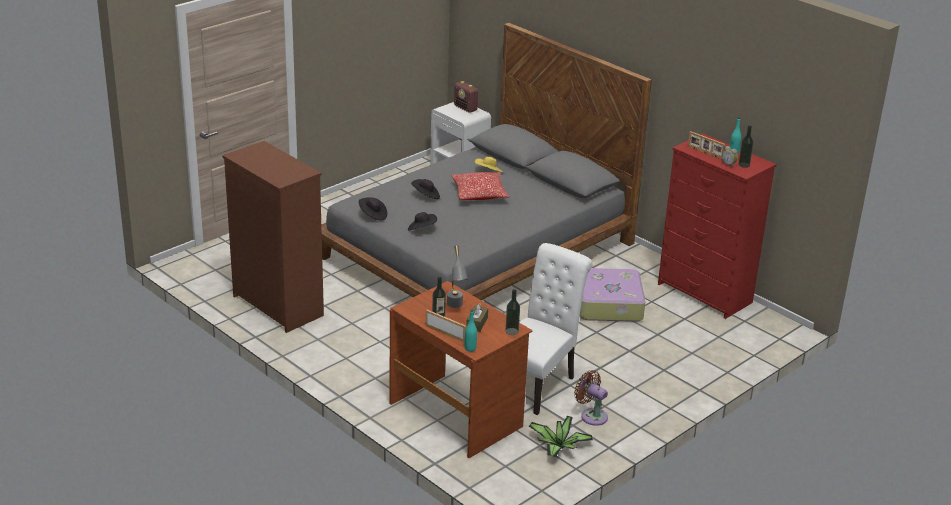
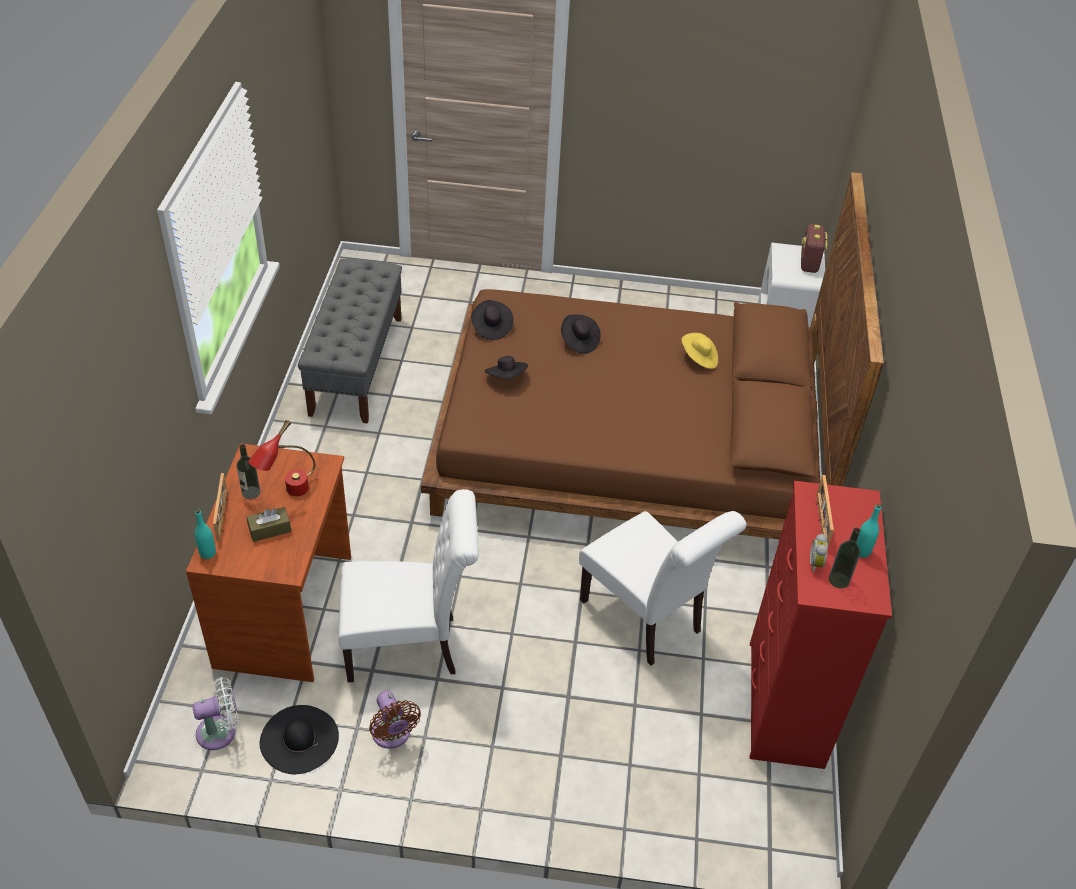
camera: 50 degrees right, 15 degrees up
brown dresser [222,141,324,333] -> grey bench [298,259,402,424]
grey bed [321,23,652,300] -> brown bed [421,172,884,540]
grey table lamp [447,246,468,308] -> red table lamp [248,420,315,496]
pillow [451,172,509,200] -> none
bottle [505,289,520,335] -> none
potted plant [529,416,593,458] -> black hat [260,705,339,774]
brown fan [574,370,608,426] -> brown fan turned 150 degrees clockwise [369,691,421,749]
suitcase [580,268,645,322] -> white chair [579,511,746,666]
none -> white fan [192,677,239,750]

